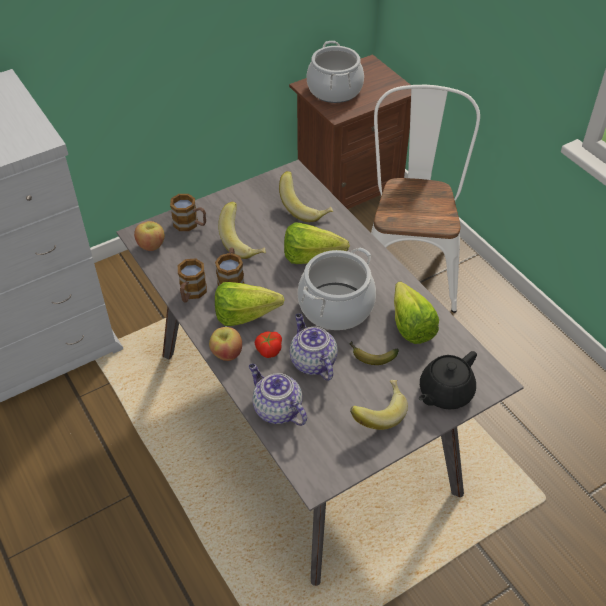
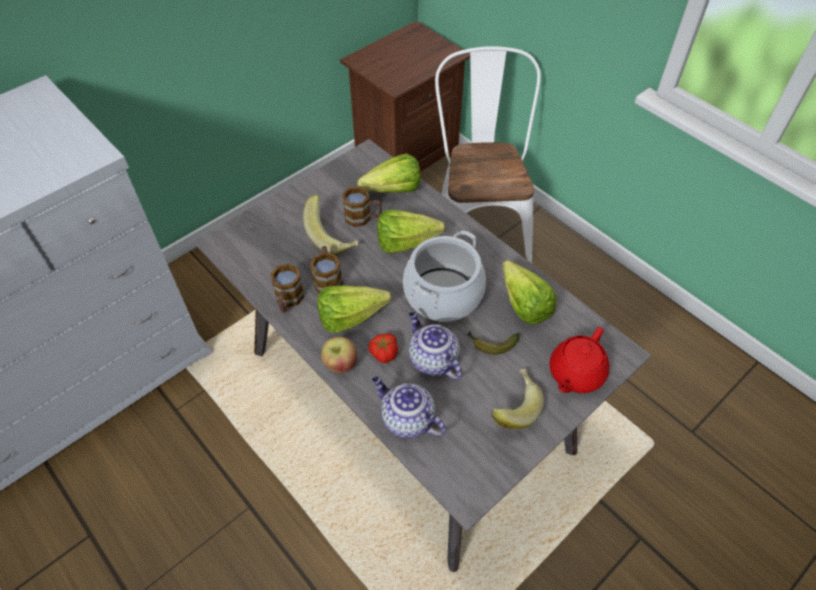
camera: 10 degrees left, 5 degrees up
apple [134,221,165,251] -> none
mug [170,194,206,231] -> mug moved to [342,186,382,227]
banana [279,171,333,222] -> lettuce [357,154,421,193]
cooking pot [307,41,364,103] -> none
black teapot [419,351,477,410] -> red teapot [549,327,609,393]

